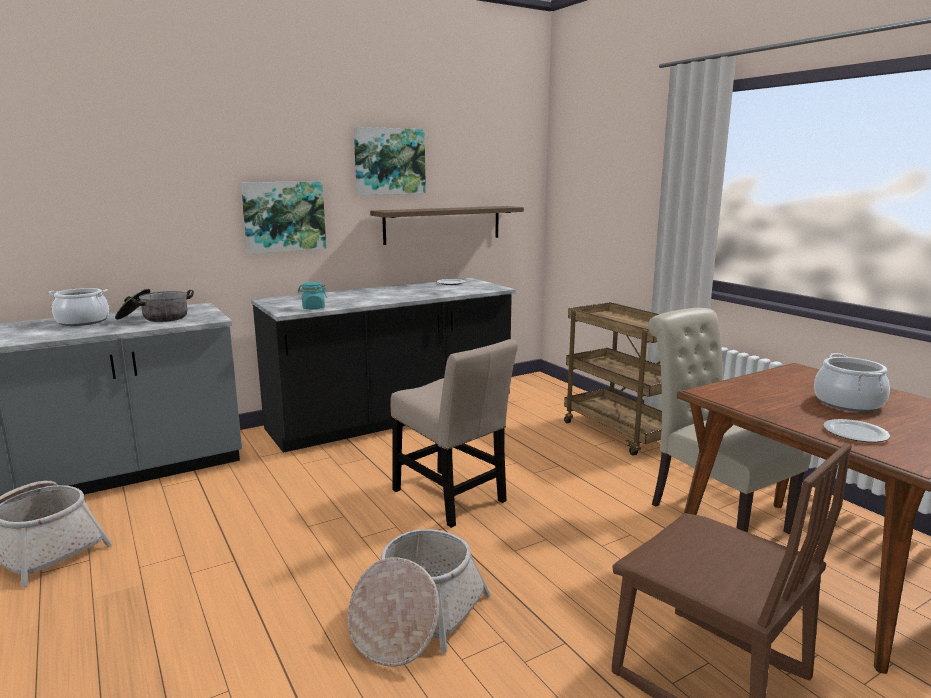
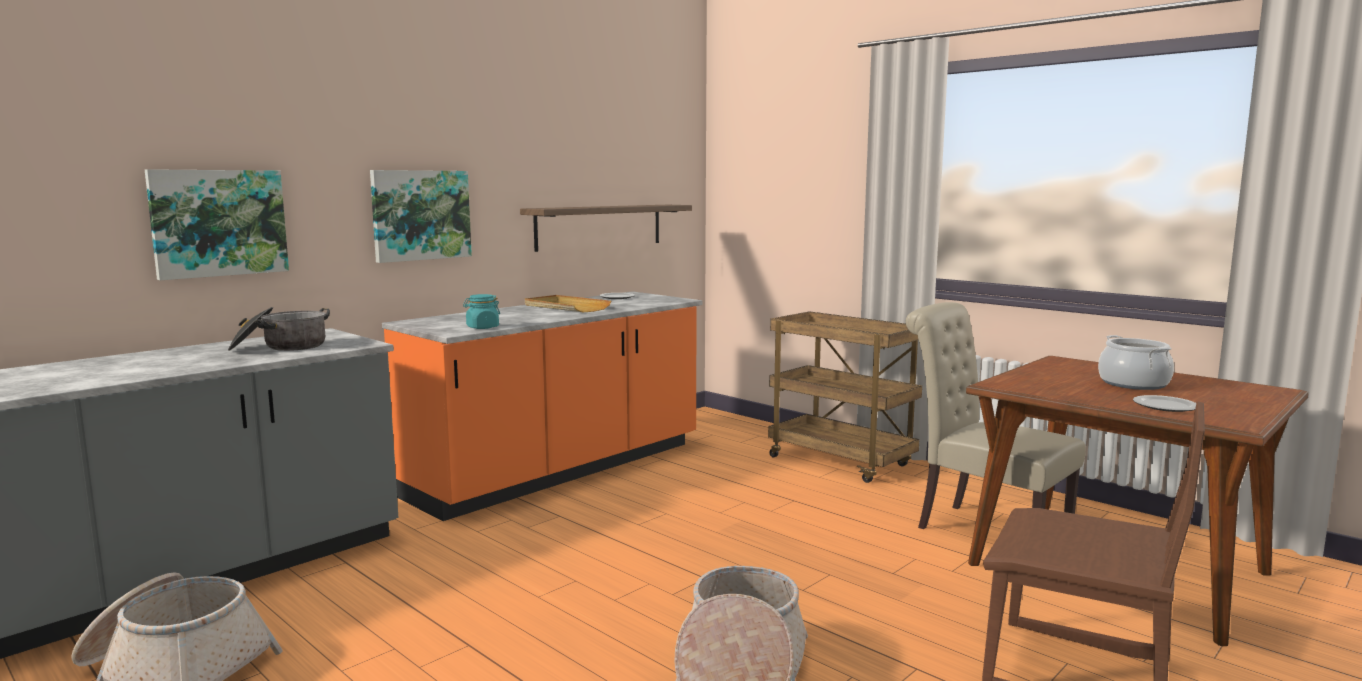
camera: 15 degrees left, 5 degrees down
cooking pot [48,288,109,326] -> none
black counter [251,278,516,453] -> orange counter [382,291,702,521]
picture [354,127,426,195] -> picture moved to [145,169,289,280]
beige chair [390,339,518,528] -> none
none -> beige tray [525,295,611,312]

